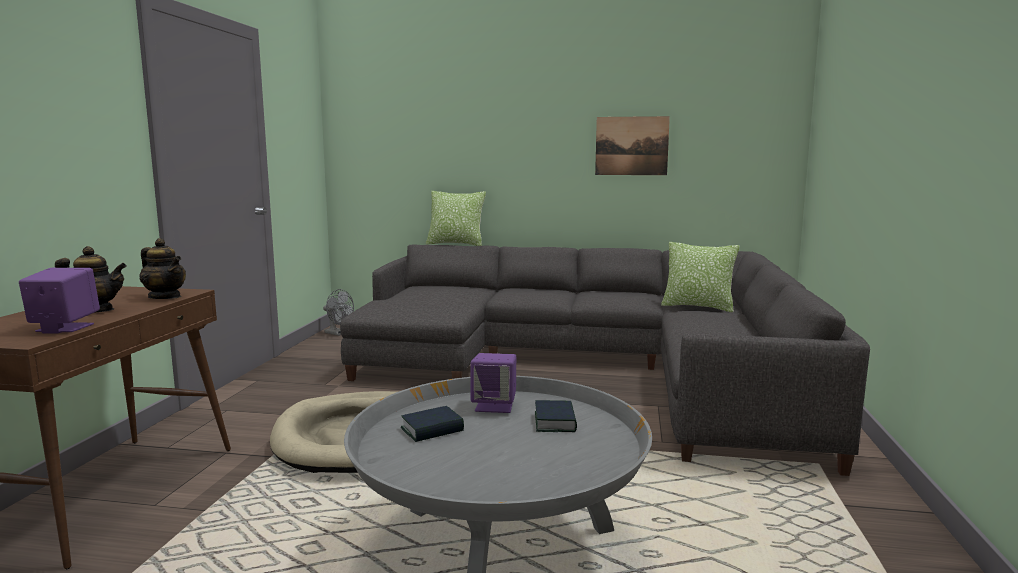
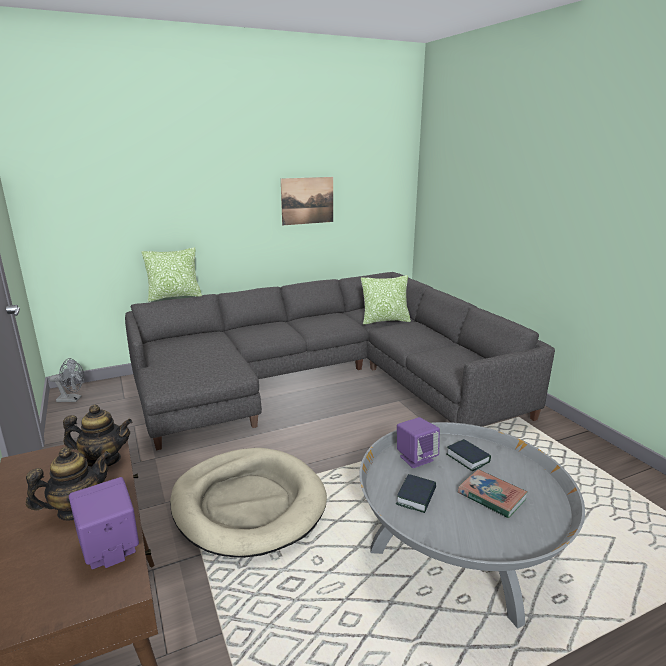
camera: 35 degrees left, 10 degrees up
none -> book [458,469,527,518]

